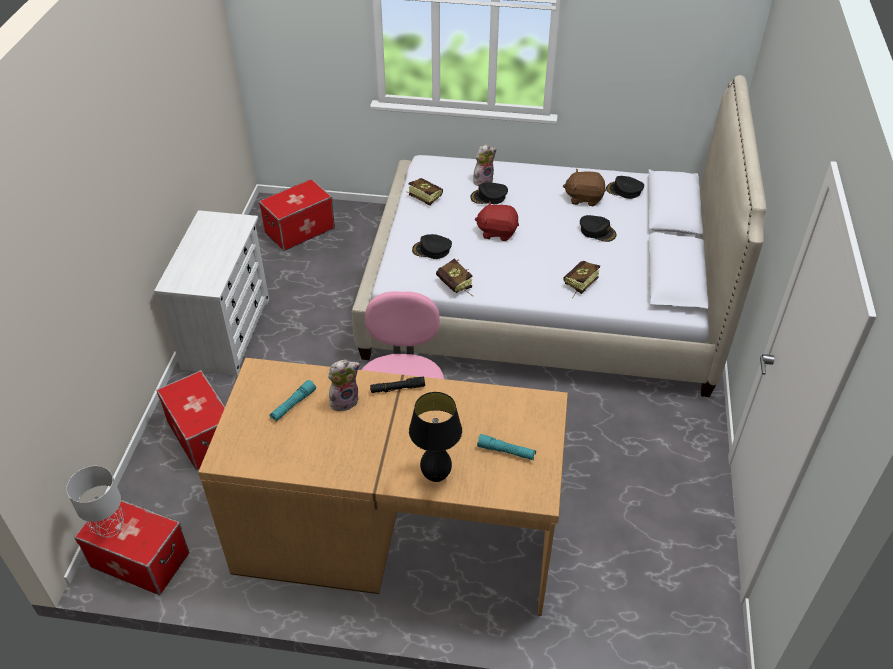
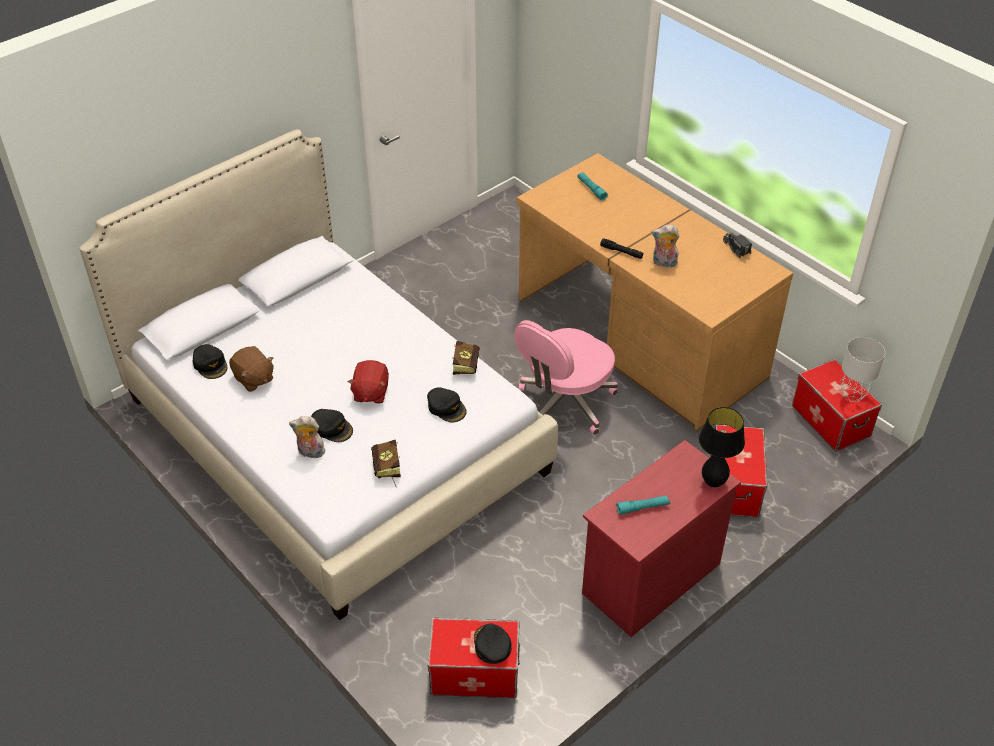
camera: 140 degrees left, 0 degrees up
white dresser [154,210,269,376] -> red dresser [582,440,741,637]
turquoise flashlight [269,380,316,421] -> turquoise flashlight moved to [616,495,670,515]
black table lamp [409,392,462,482] -> black table lamp moved to [699,407,745,487]
red plush toy [475,201,519,241] -> red plush toy turned 45 degrees clockwise [348,360,389,403]
book [563,261,600,299] -> none
black cap [580,215,617,242] -> black cap moved to [474,623,512,664]
none -> toy truck [723,232,752,258]

